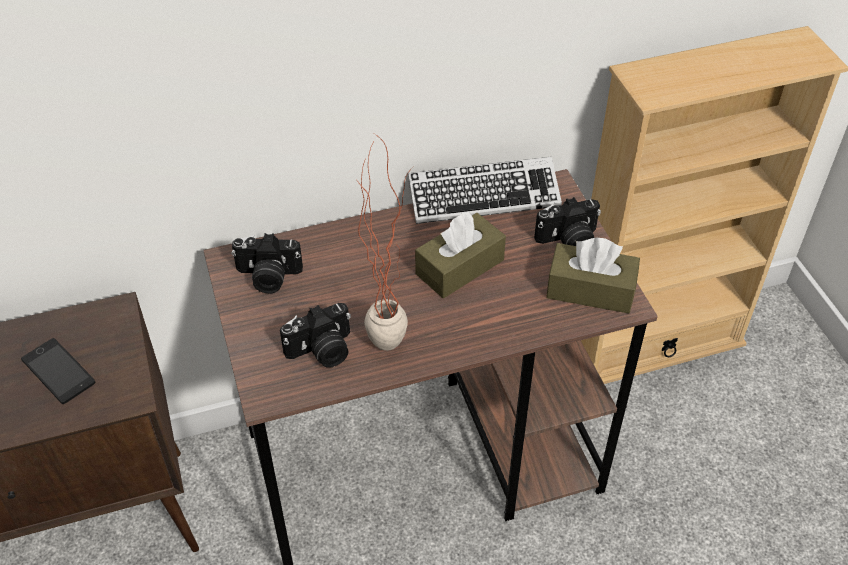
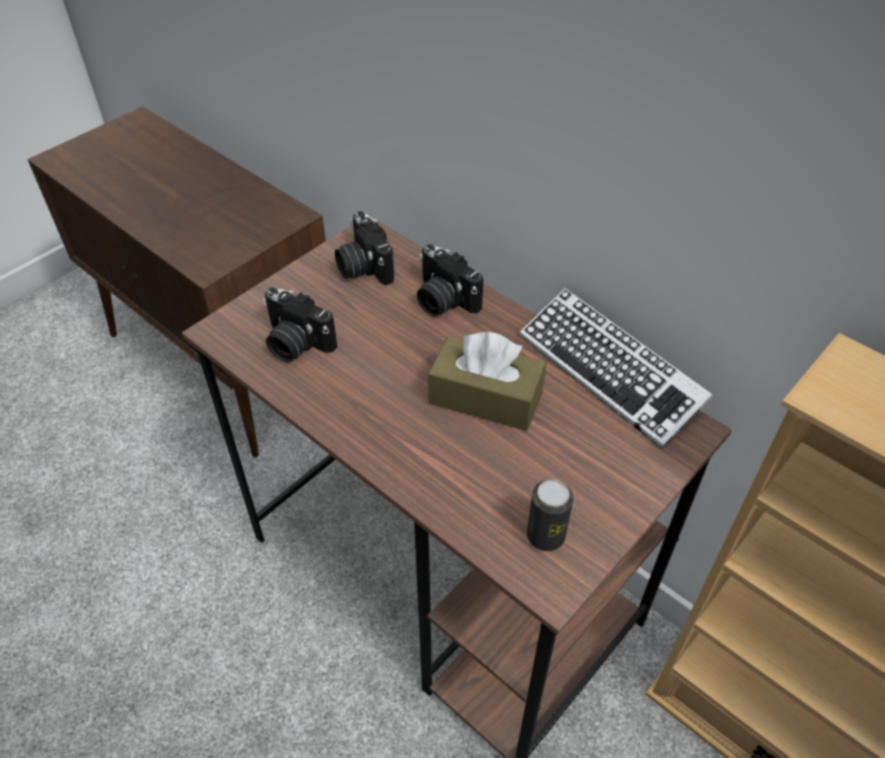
camera: 60 degrees right, 0 degrees up
phone [21,338,95,404] -> none
potted plant [357,134,413,351] -> none
camera [534,197,601,246] -> camera moved to [417,244,483,316]
brown tissue box [546,238,640,314] -> can [527,479,574,551]

